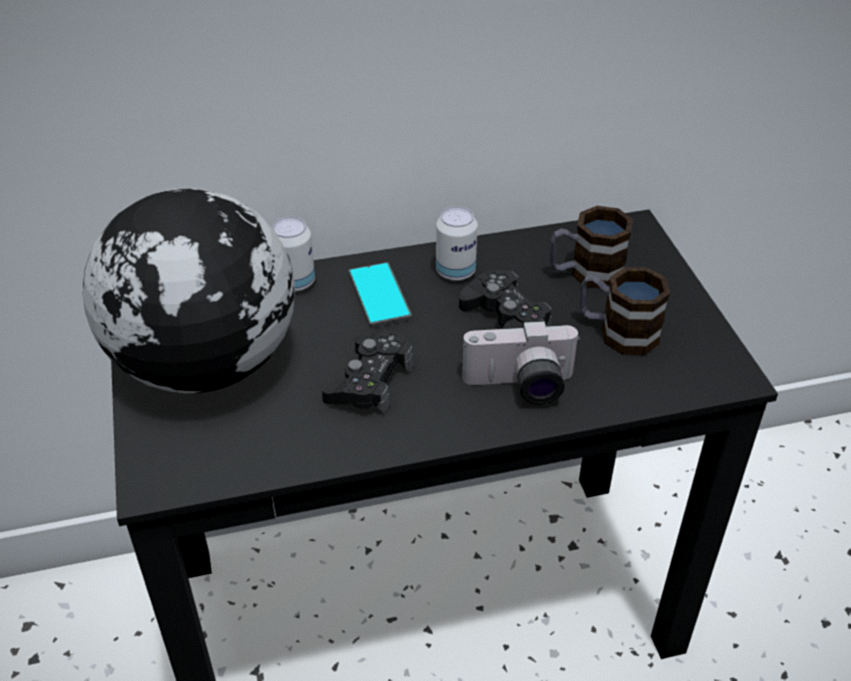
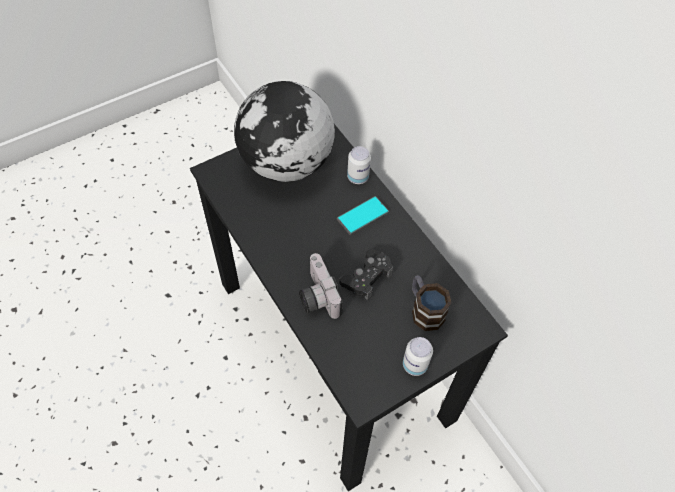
camera: 70 degrees right, 15 degrees up
black game controller [322,330,413,414] -> none
can [436,206,478,281] -> can moved to [403,337,433,376]
mug [580,267,670,355] -> none

